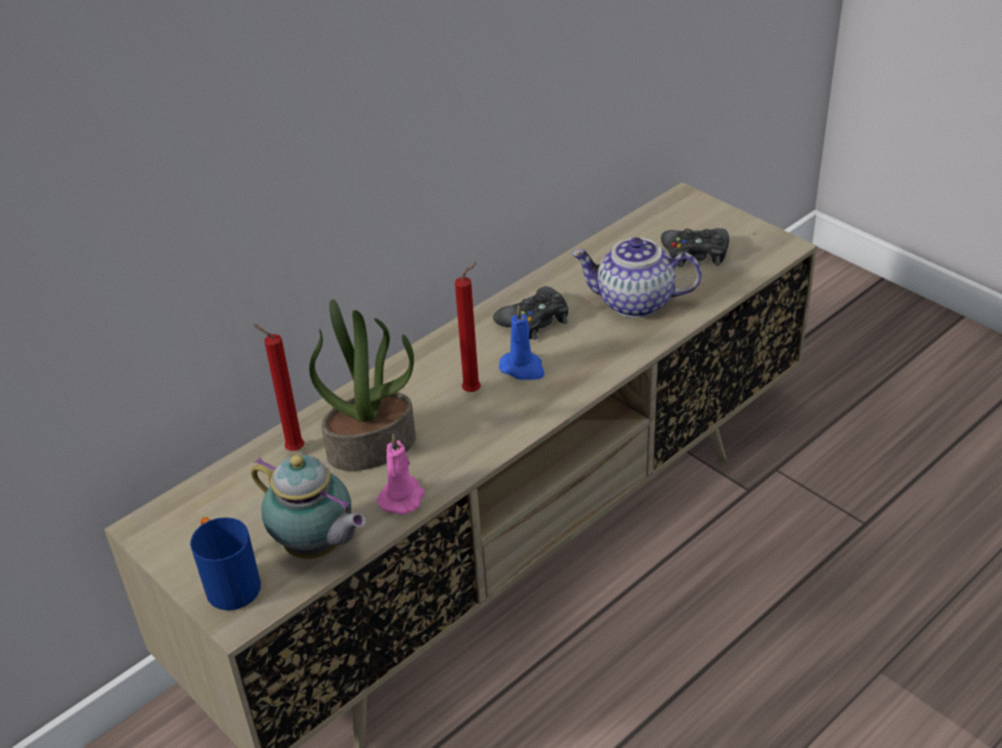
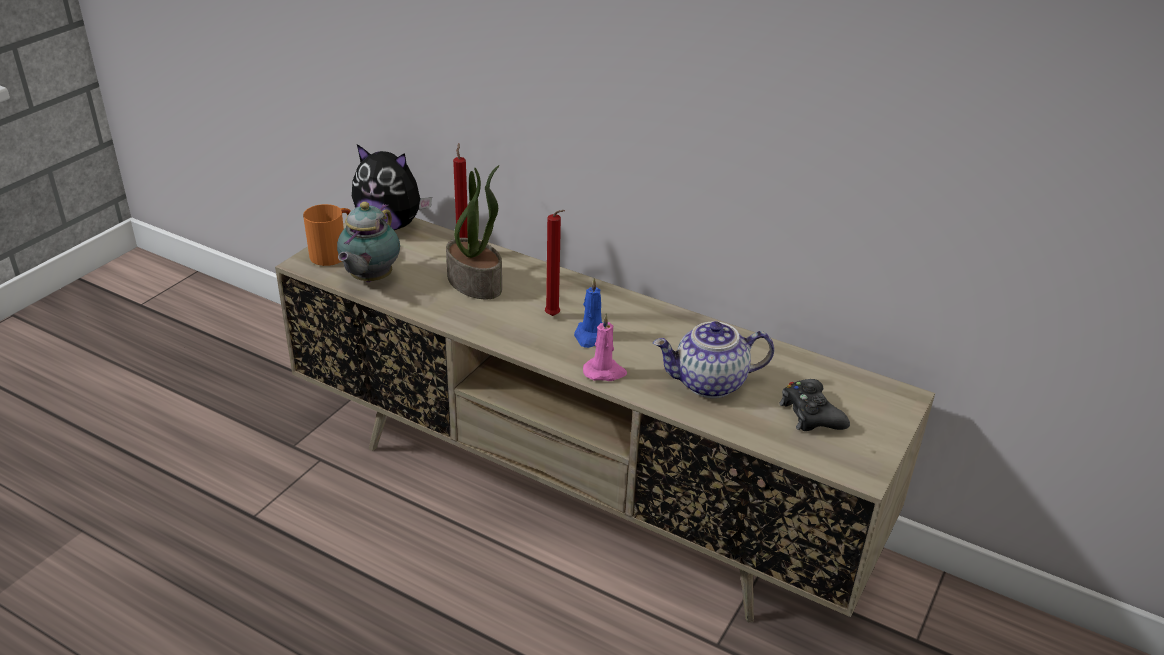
camera: 70 degrees right, 5 degrees down
blue mug [190,517,261,610] -> orange mug [303,204,351,266]
pink candle [377,434,425,515] -> pink candle moved to [583,313,627,381]
black game controller [493,286,568,340] -> none
teapot [571,237,702,318] -> teapot turned 90 degrees counterclockwise [653,321,774,398]
none -> plush toy [352,144,432,230]

